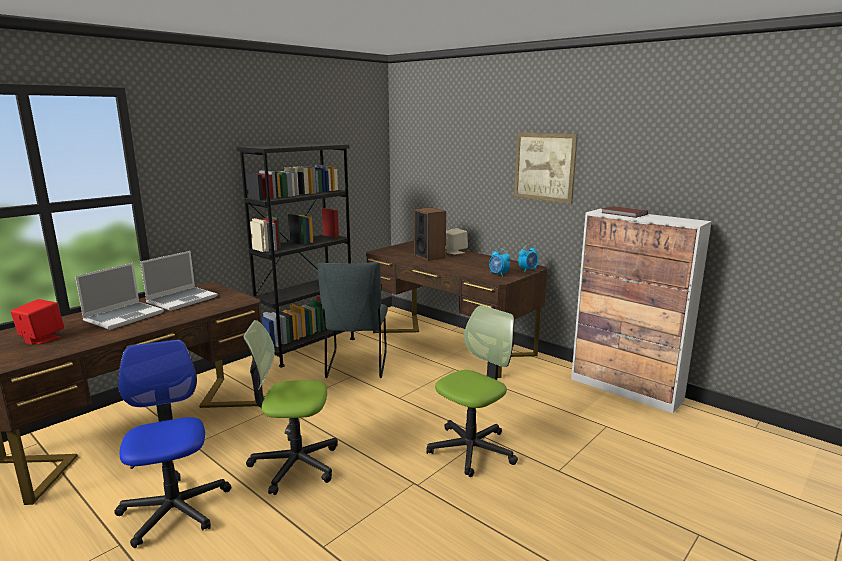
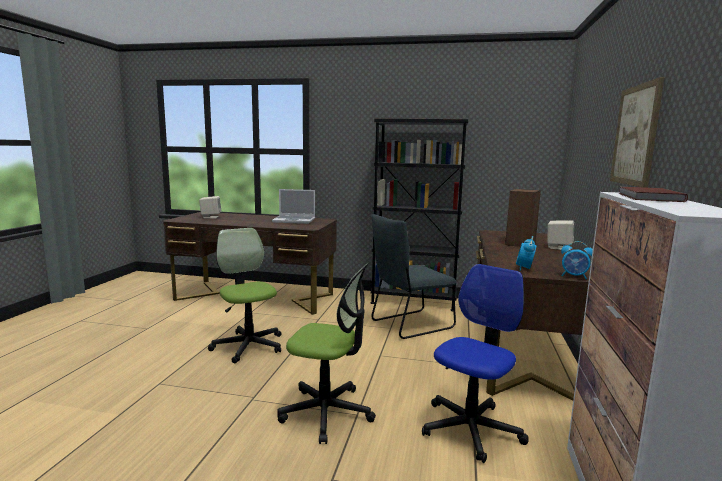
camera: 60 degrees right, 5 degrees down
red speaker [11,299,64,345] -> beige speaker [199,196,221,219]
laptop [75,263,164,330] -> none
office chair [115,340,231,548] -> office chair moved to [422,264,529,463]

